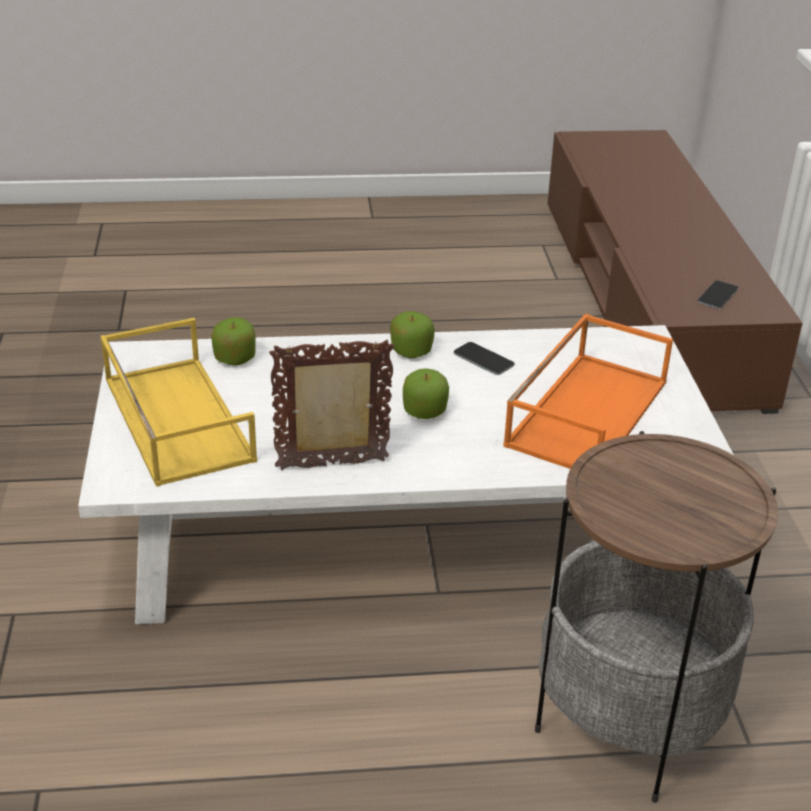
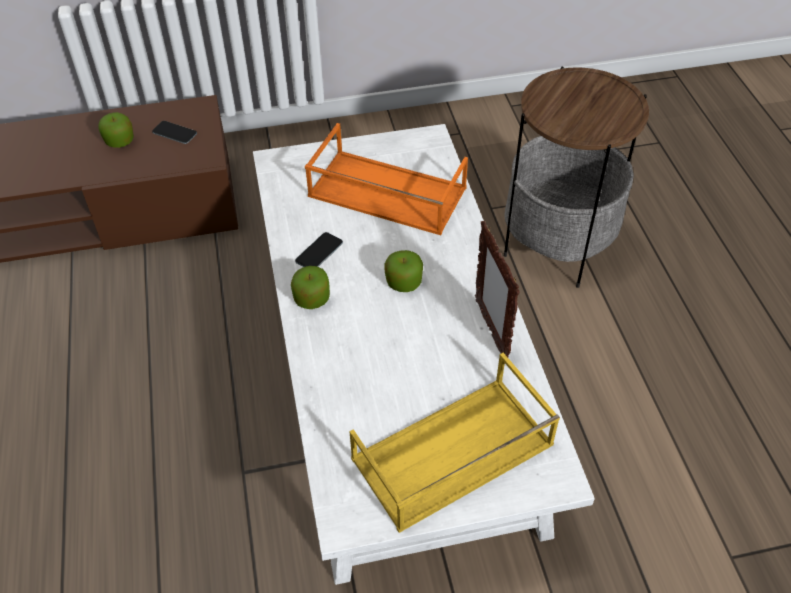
camera: 95 degrees left, 15 degrees up
apple [211,317,256,365] -> apple moved to [98,112,134,148]

